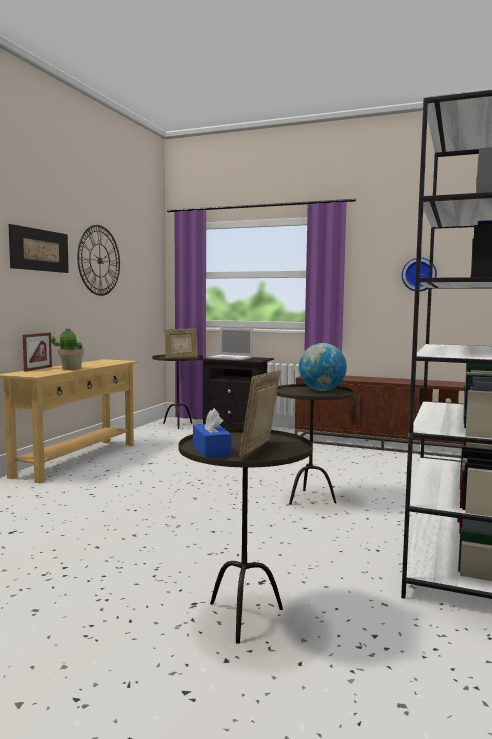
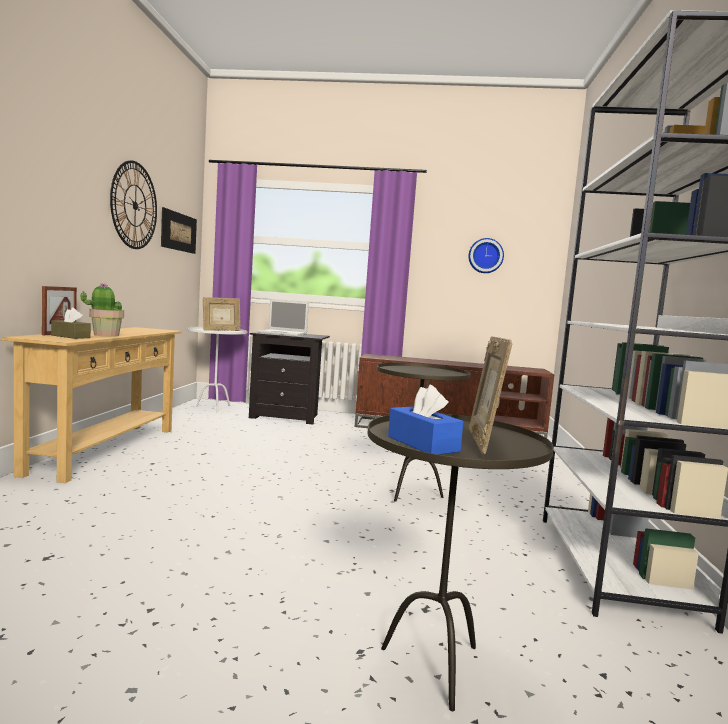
camera: 15 degrees left, 0 degrees up
picture [8,224,69,273] -> picture moved to [161,207,197,254]
brown side table [152,354,203,429] -> white side table [187,327,247,413]
globe [299,343,347,391] -> none
none -> brown tissue box [51,307,91,339]

